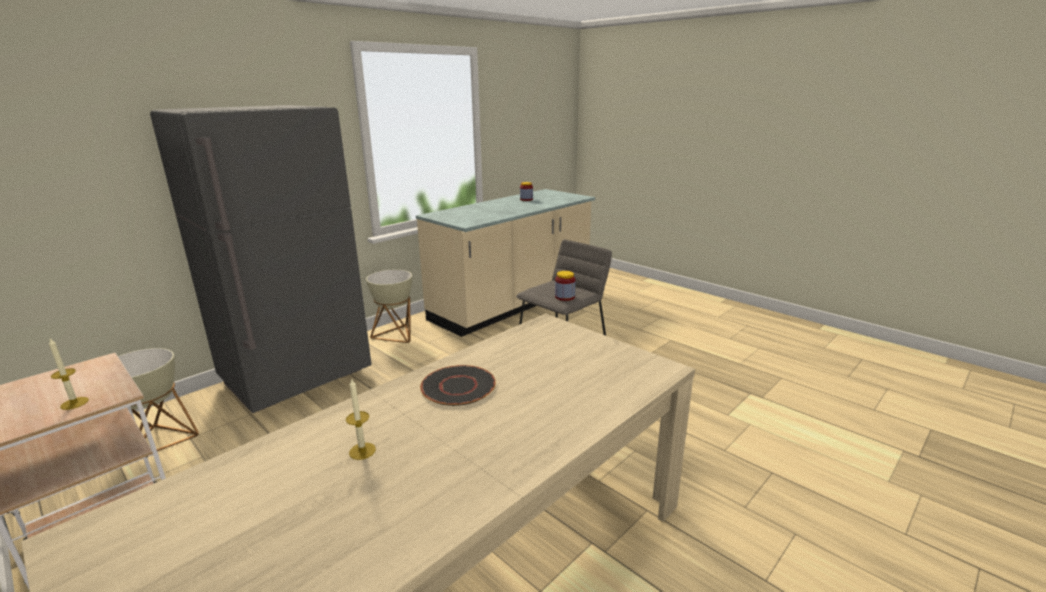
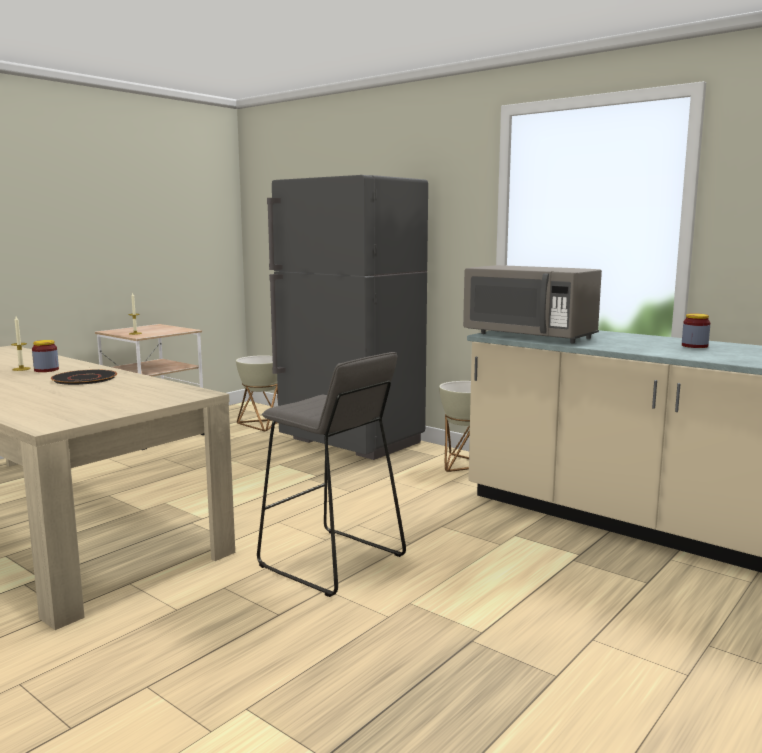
camera: 85 degrees right, 10 degrees down
jar [555,271,575,301] -> jar moved to [32,340,59,372]
none -> grey microwave [463,265,602,344]

